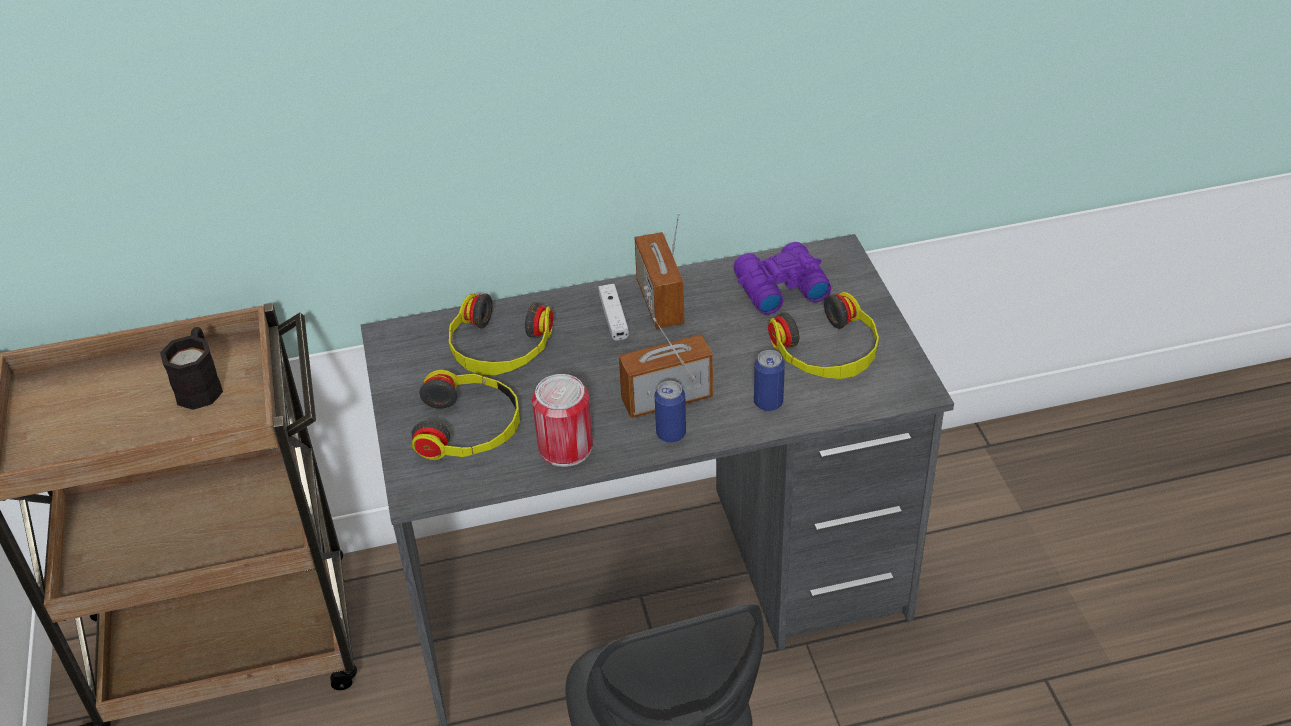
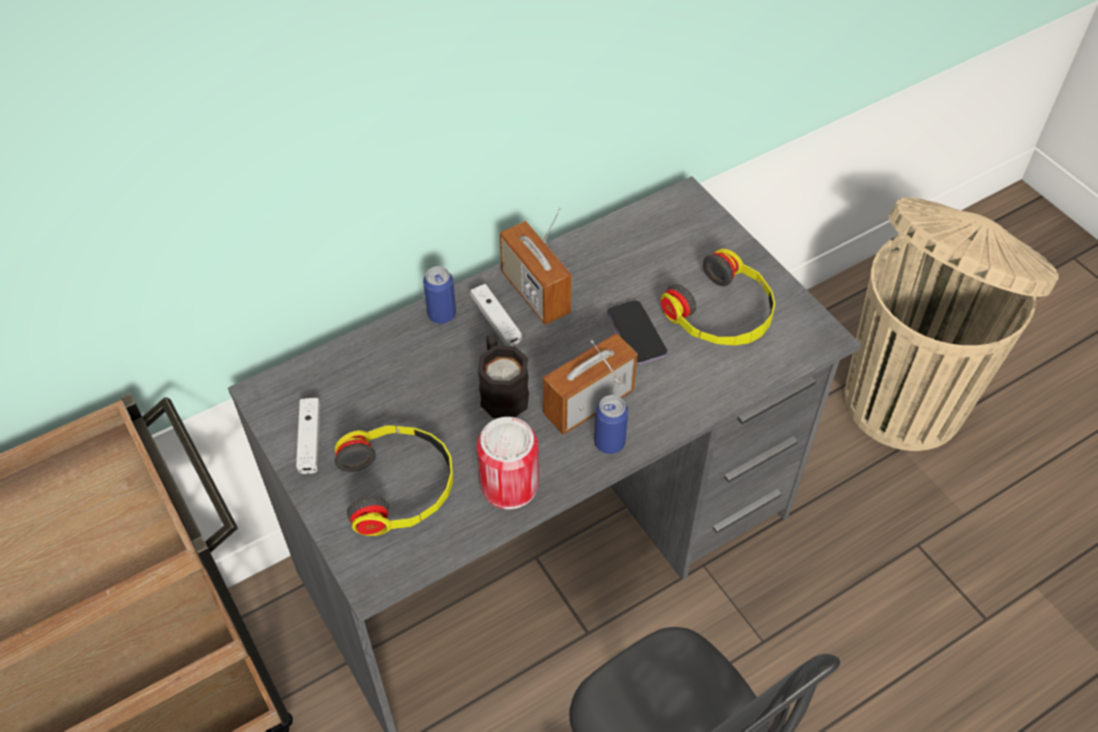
camera: 20 degrees left, 10 degrees up
black mug [160,327,223,410] -> black mug moved to [478,334,529,418]
headphones [449,293,553,375] -> none
purple binoculars [734,242,831,315] -> none
can [754,350,785,411] -> can moved to [423,266,456,324]
none -> white game controller [296,398,320,474]
none -> phone [607,300,668,365]
none -> beige trash can [845,197,1059,451]

